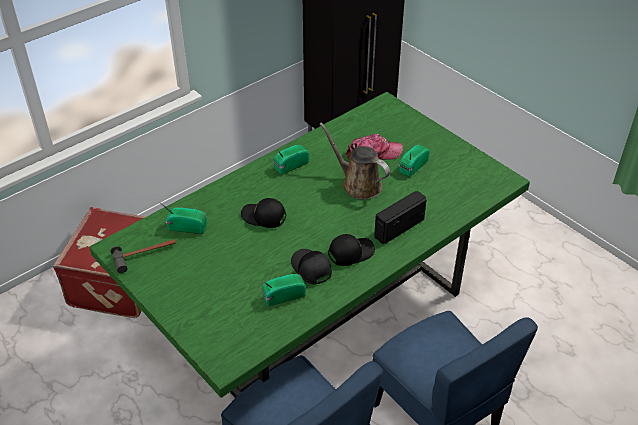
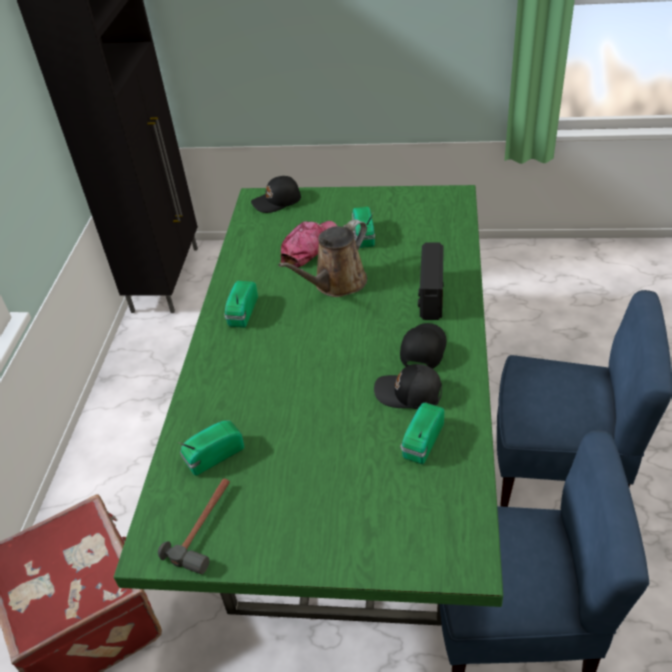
camera: 40 degrees left, 0 degrees up
black cap [241,198,286,228] -> black cap moved to [251,176,301,213]
brown watering can [320,123,390,199] -> brown watering can turned 45 degrees counterclockwise [278,219,367,297]

